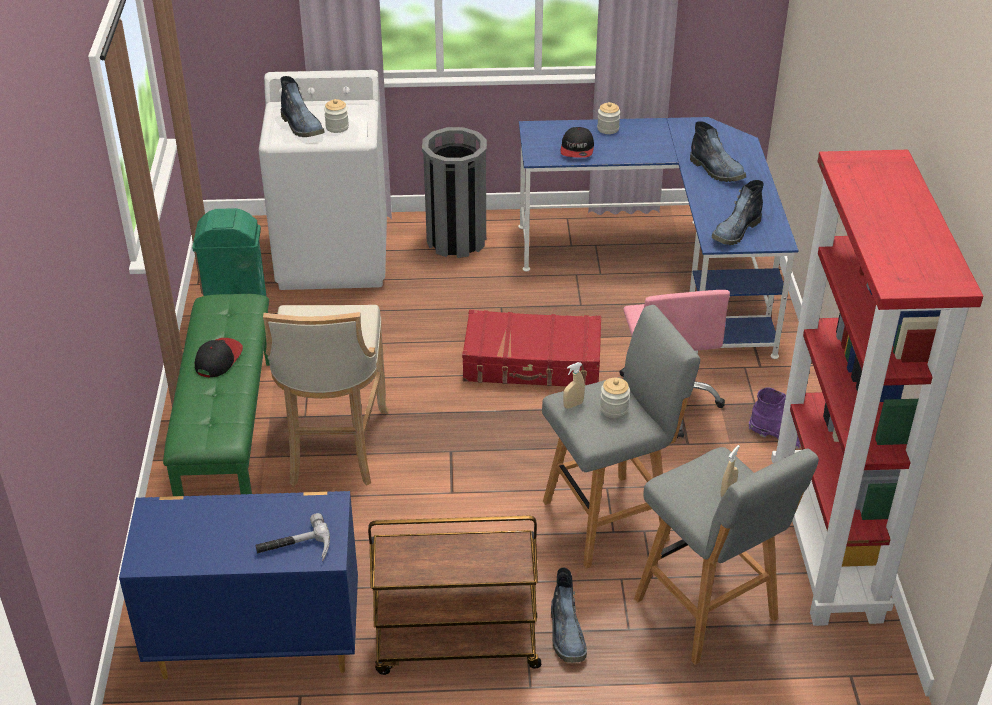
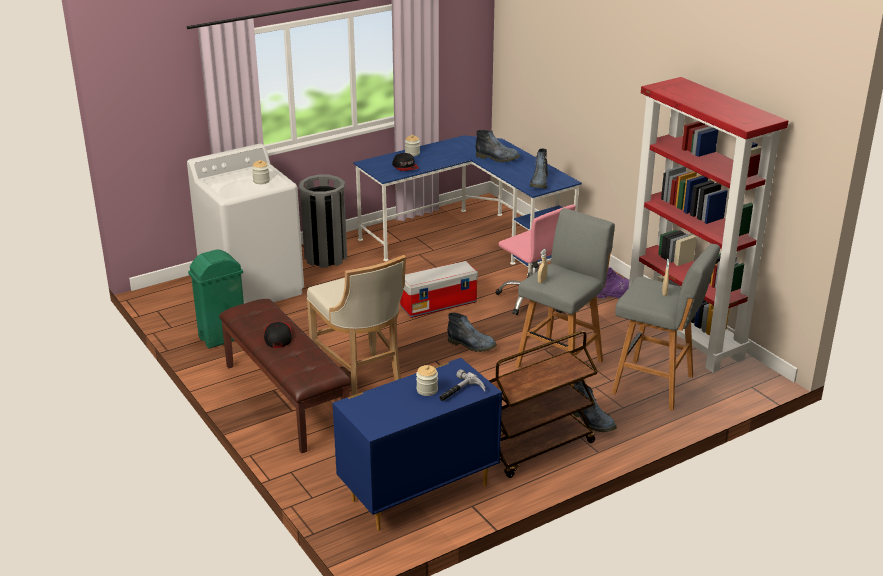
camera: 30 degrees left, 10 degrees down
green bench [163,294,270,496] -> brown bench [219,299,351,453]
boot [280,76,324,137] -> boot moved to [447,312,497,352]
red suitcase [462,310,601,386] -> storage box [400,261,478,318]
jar [600,378,630,418] -> jar moved to [416,365,438,396]

